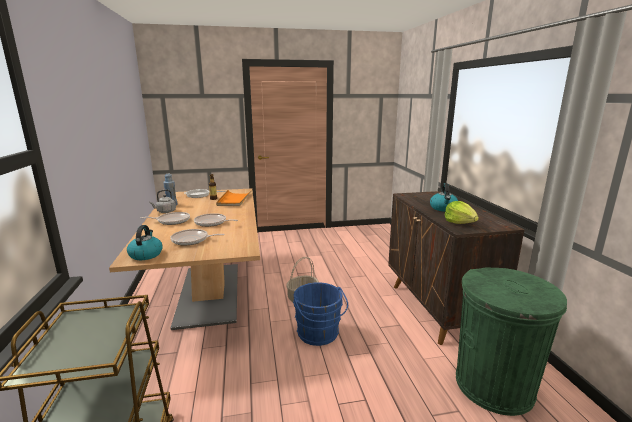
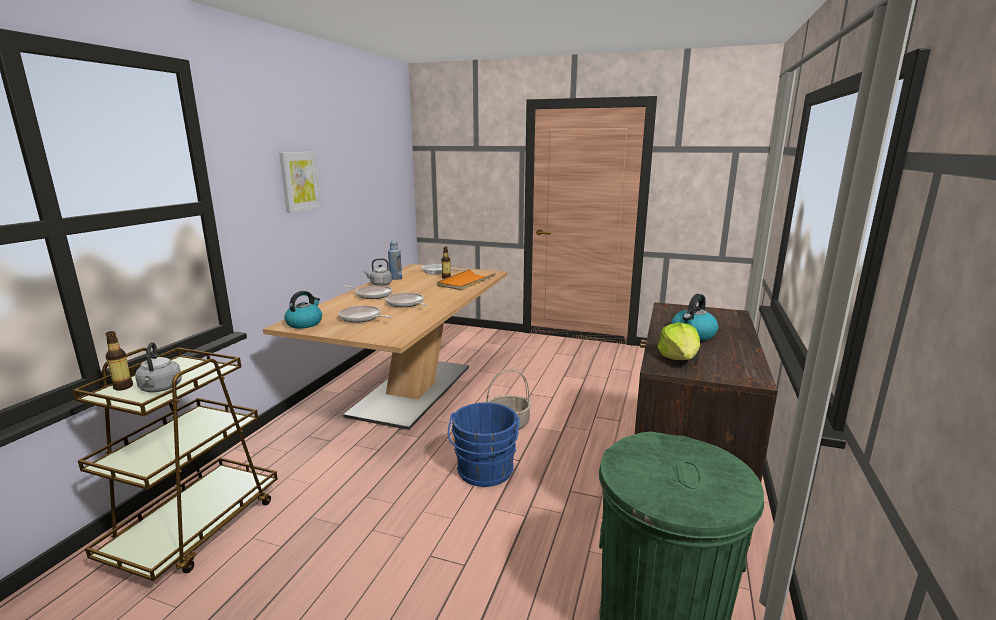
camera: 30 degrees right, 0 degrees up
none -> bottle [106,331,133,391]
none -> grey kettle [135,342,182,392]
none -> picture [279,152,322,213]

